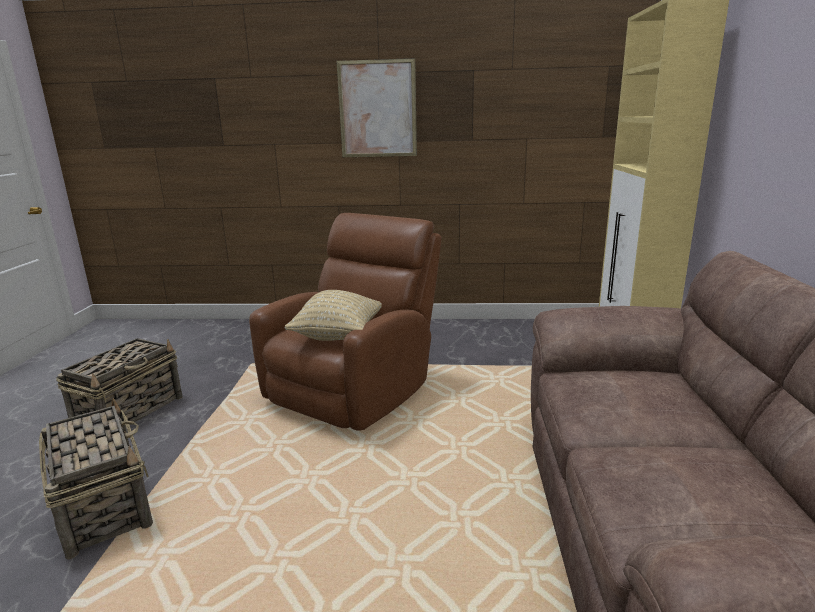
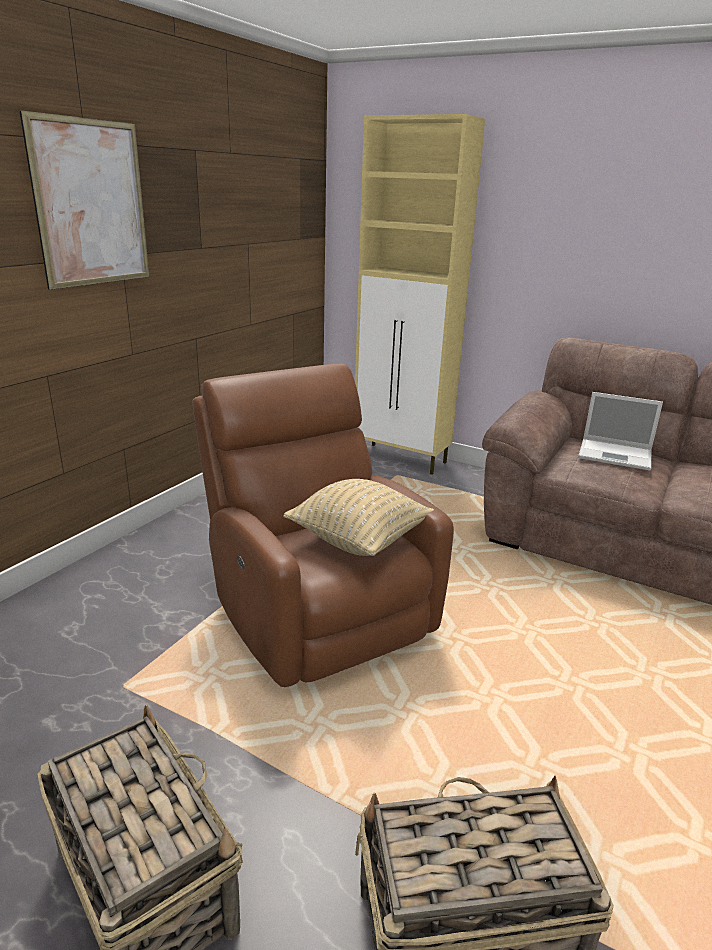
camera: 65 degrees left, 5 degrees up
none -> laptop [578,392,663,470]

